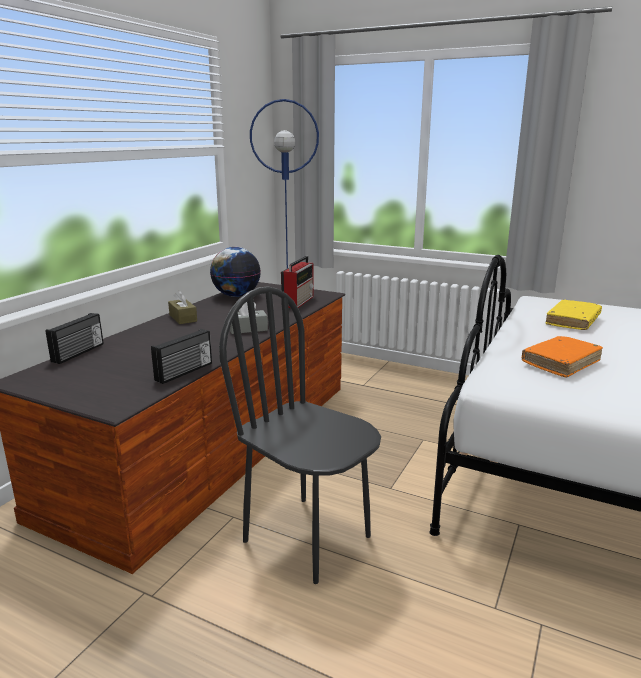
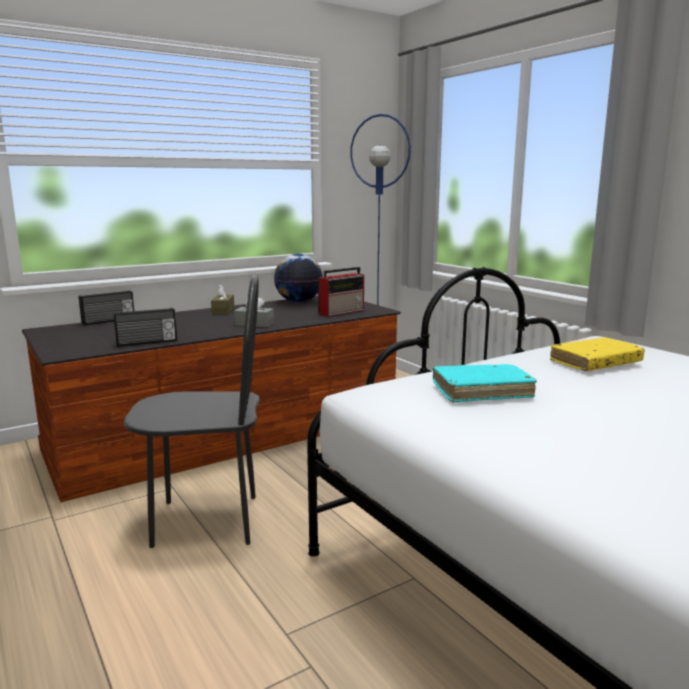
camera: 30 degrees right, 5 degrees down
black chair [219,286,381,584] -> black chair turned 105 degrees clockwise [123,274,260,548]
orange book [522,336,603,378] -> turquoise book [433,364,537,403]

